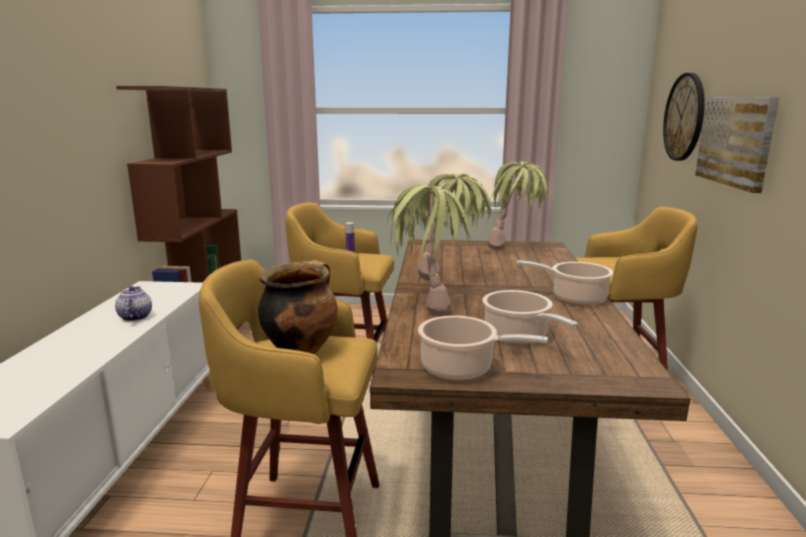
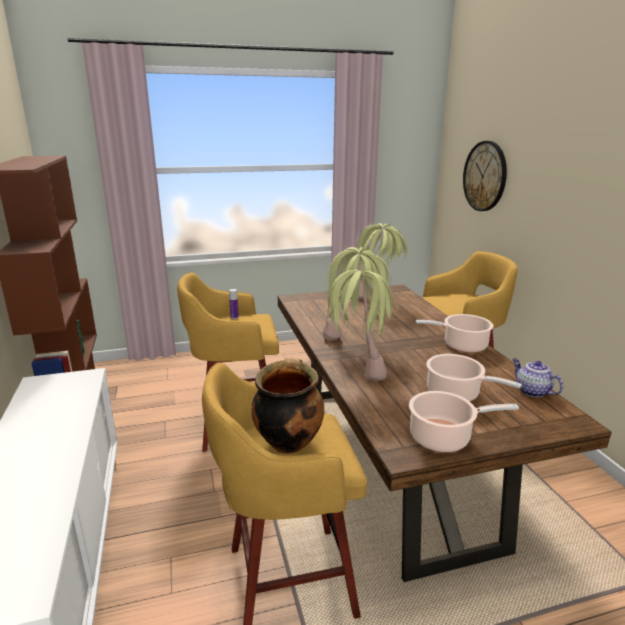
camera: 20 degrees left, 5 degrees up
teapot [115,286,152,321] -> teapot moved to [512,358,563,397]
picture [695,97,779,193] -> none

